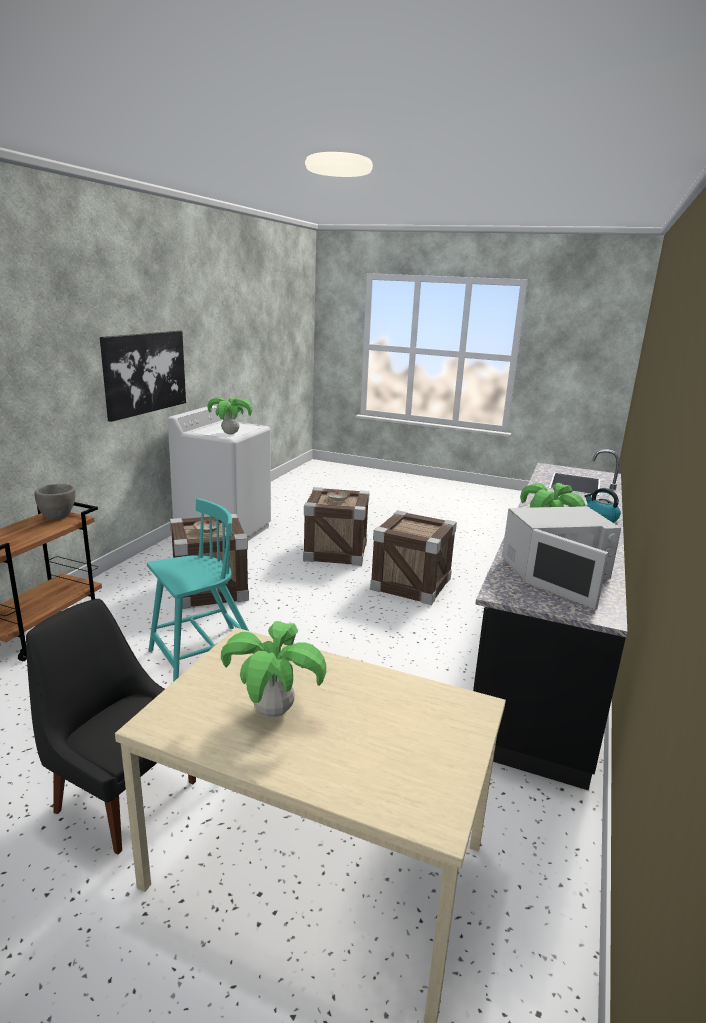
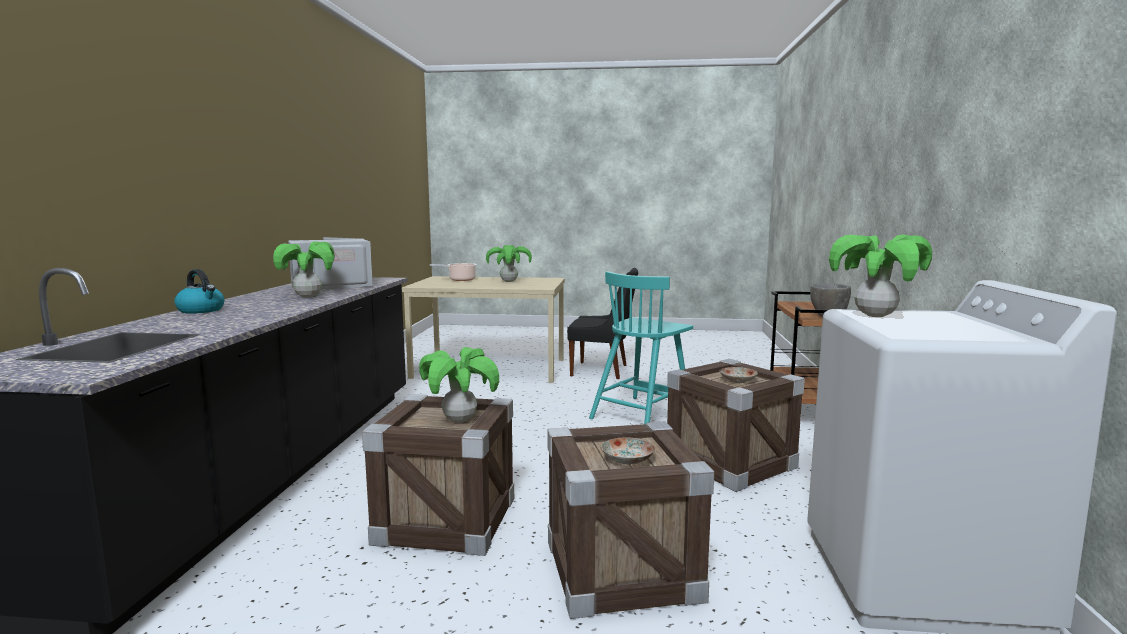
camera: 165 degrees right, 10 degrees down
picture [100,331,186,422] -> none
none -> potted plant [419,347,499,423]
none -> cooking pot [430,263,477,281]

